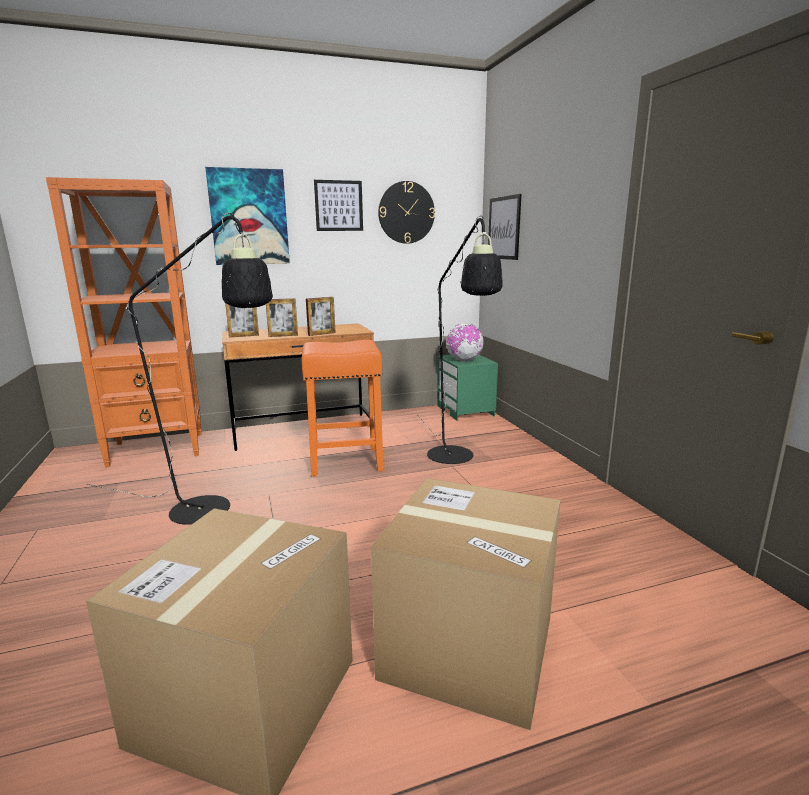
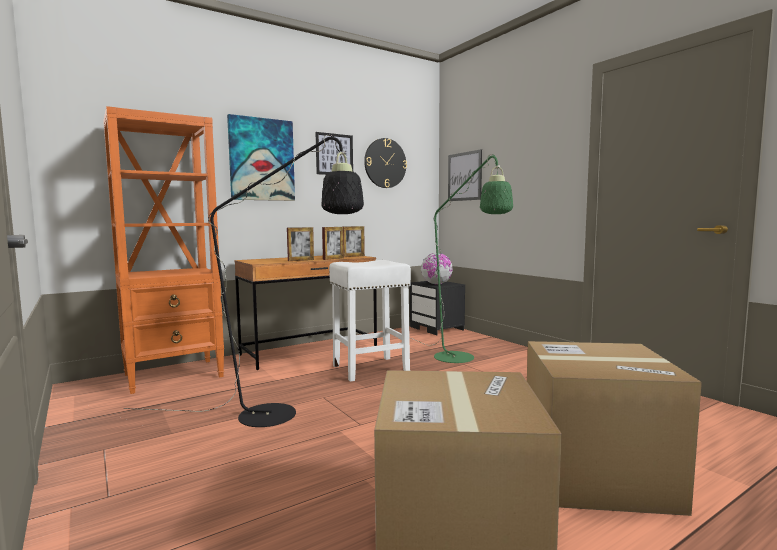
camera: 15 degrees left, 10 degrees down
picture frame [225,303,259,337] -> picture frame moved to [343,226,365,257]
orange stool [301,340,384,477] -> white stool [329,260,411,382]
black floor lamp [418,216,503,464] -> green floor lamp [409,154,513,363]
green nightstand [437,355,498,421] -> black nightstand [410,281,465,335]

